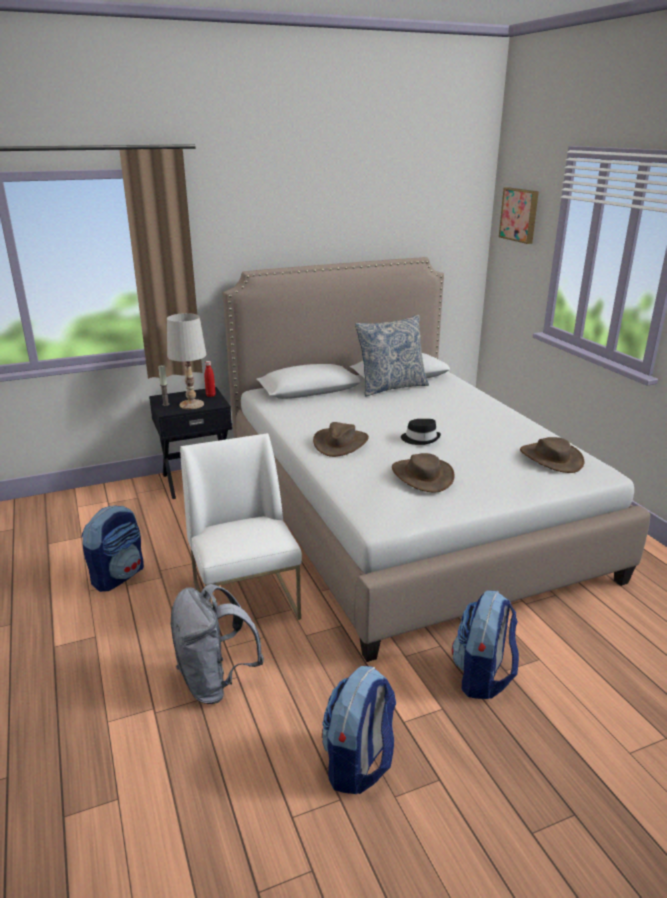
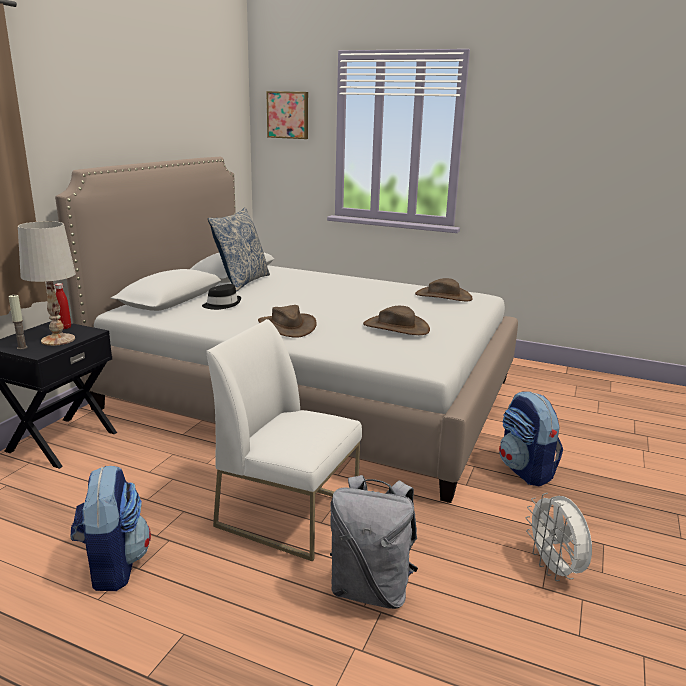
camera: 45 degrees left, 5 degrees down
backpack [322,666,396,794] -> white fan [526,493,592,581]
black hat [401,419,441,445] -> black hat moved to [202,284,241,310]

